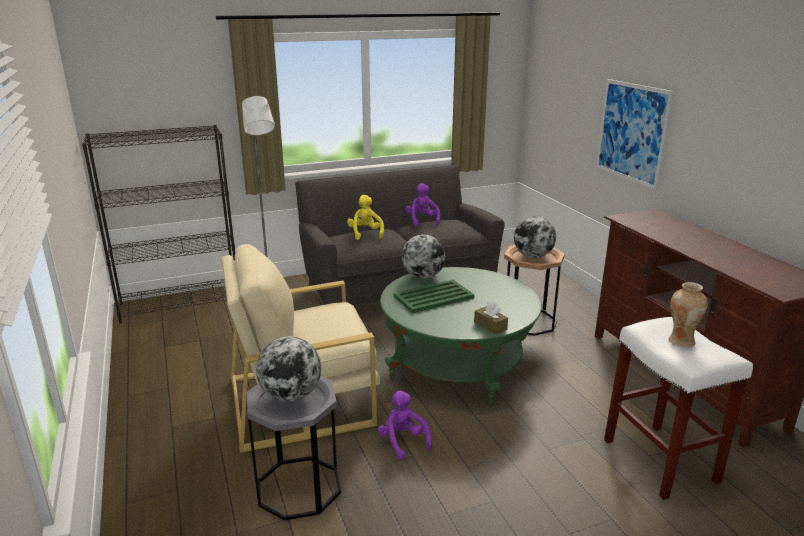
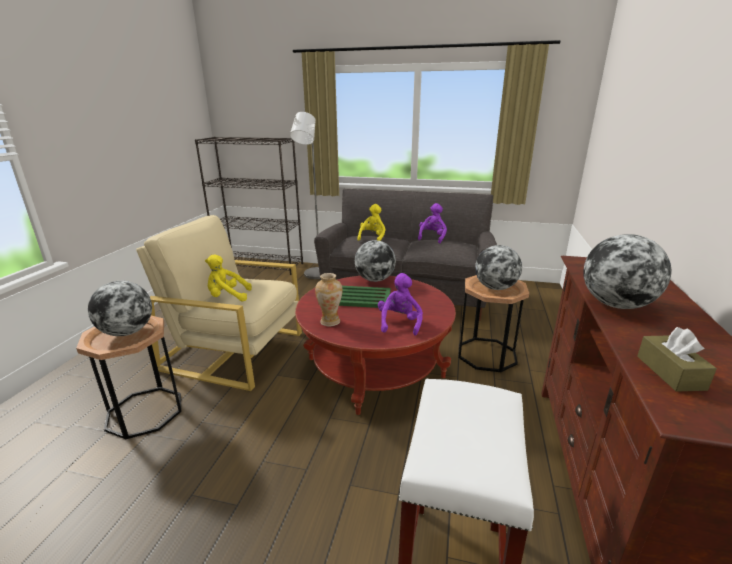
camera: 35 degrees right, 0 degrees up
grey side table [247,376,341,520] -> brown side table [76,316,181,439]
purple plush toy [378,391,432,460] -> purple plush toy moved to [378,273,423,336]
green coffee table [380,267,542,404] -> red coffee table [295,276,456,415]
brown tissue box [474,302,508,335] -> brown tissue box moved to [637,327,717,392]
picture [596,79,674,190] -> none
vase [668,282,708,348] -> vase moved to [315,273,343,326]
none -> yellow plush toy [205,255,252,301]
none -> globe [583,234,671,309]

